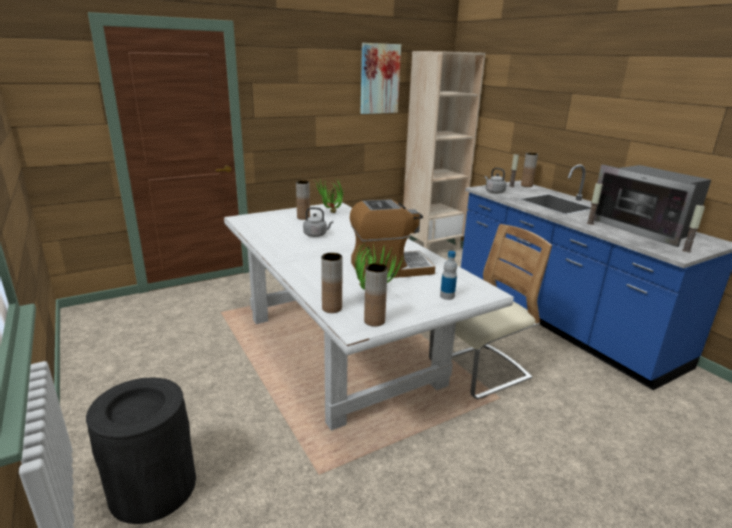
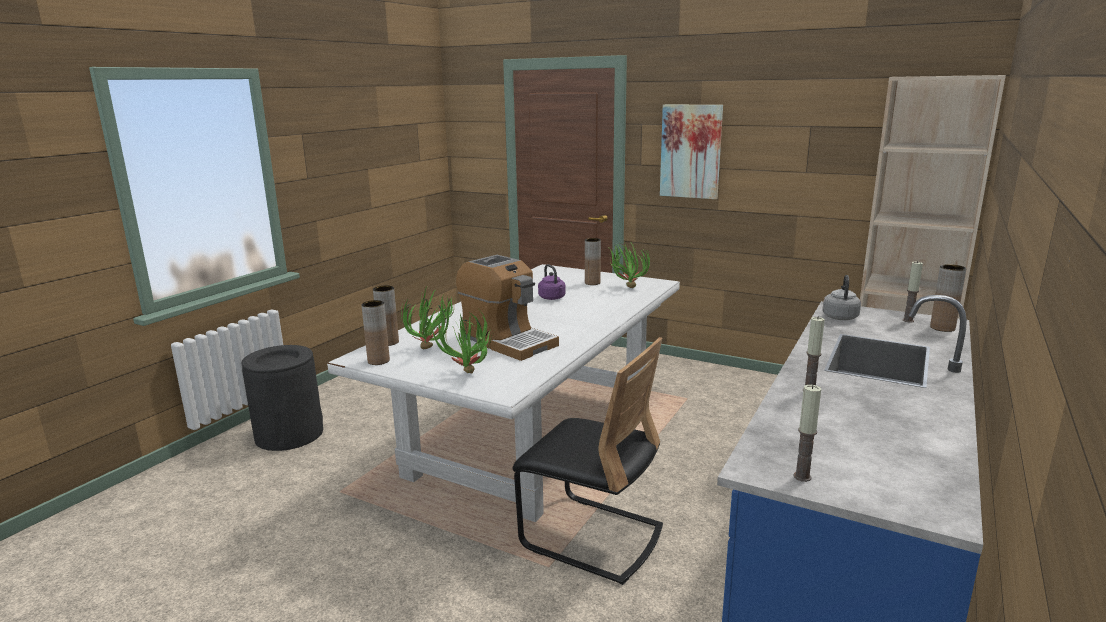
camera: 60 degrees right, 5 degrees down
grey kettle [303,207,333,237] -> purple kettle [538,264,566,300]
picture [361,43,401,114] -> picture moved to [660,105,723,199]
beige chair [429,224,552,399] -> black chair [513,337,663,585]
bottle [440,251,457,300] -> potted plant [431,312,493,373]
microwave [594,165,711,247] -> none

